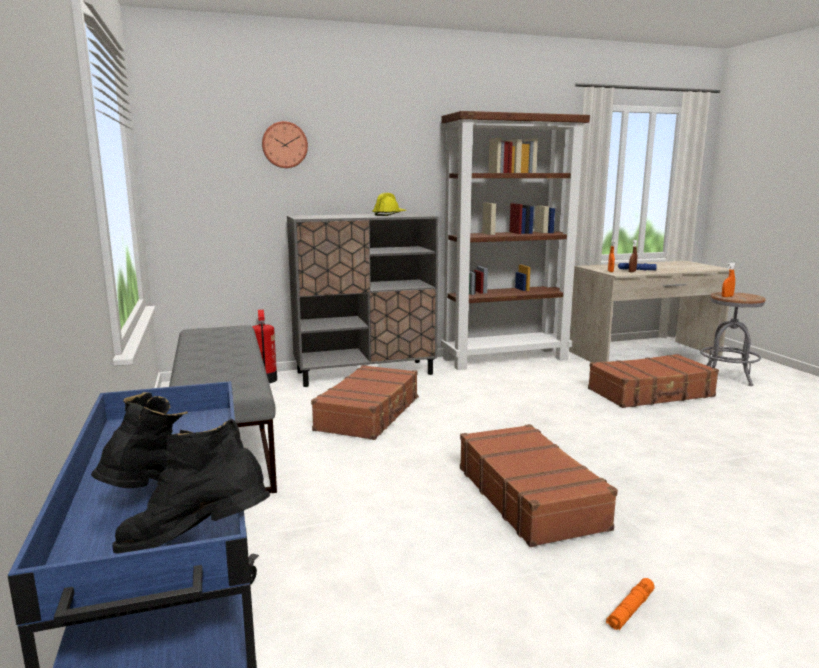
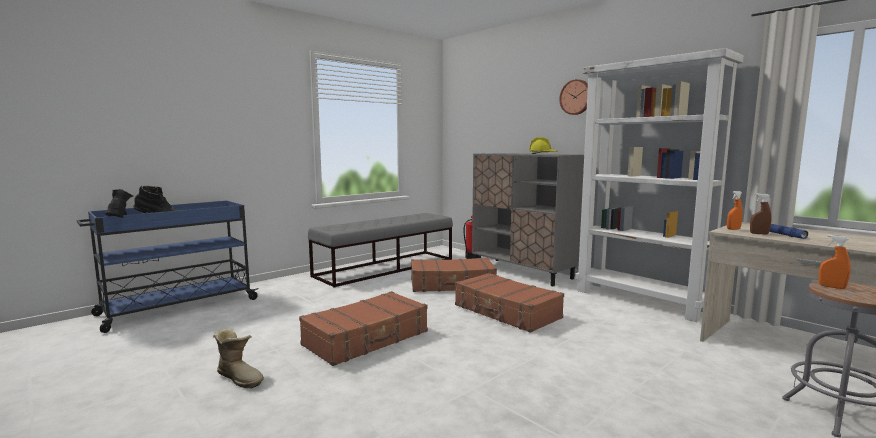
camera: 65 degrees right, 5 degrees down
wall clock [262,121,308,168] -> wall clock moved to [559,79,588,115]
brown bookcase [441,111,590,370] -> white bookcase [575,48,744,322]
brown suitcase [588,354,719,408] -> brown suitcase moved to [455,273,564,333]
orange flashlight [606,578,655,630] -> boot [213,329,264,388]

